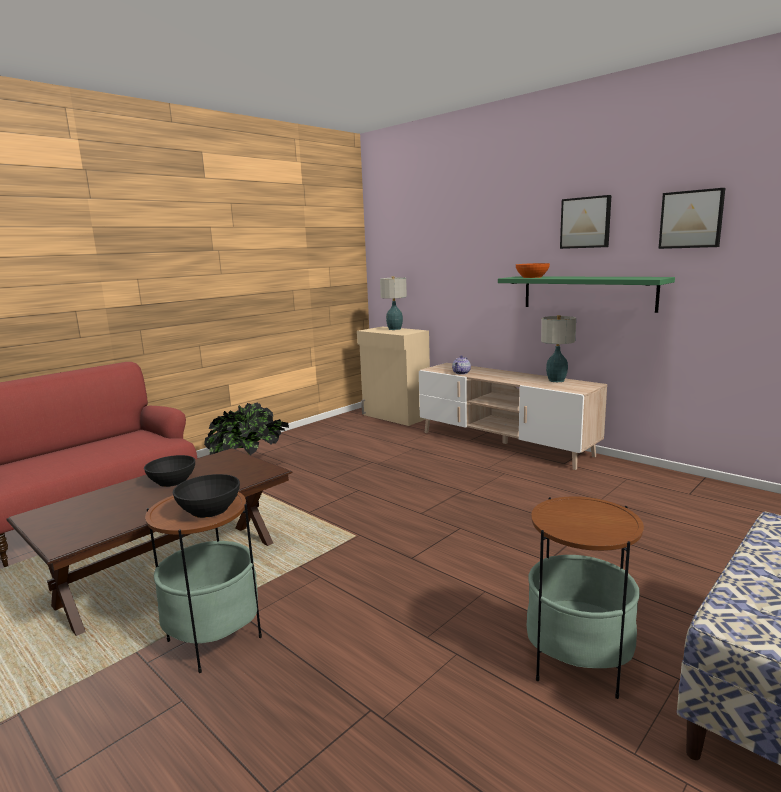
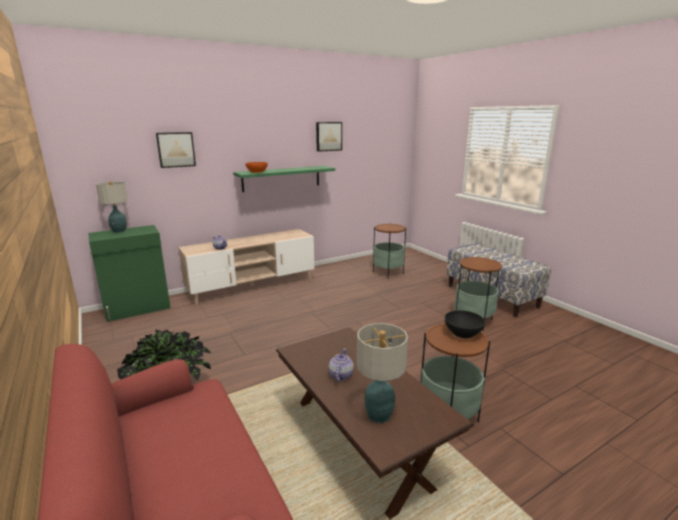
camera: 75 degrees left, 5 degrees up
black bowl [144,455,195,487] -> teapot [328,349,354,381]
beige cabinet [357,326,430,426] -> green cabinet [88,225,171,322]
table lamp [541,315,576,382] -> table lamp moved to [357,323,408,423]
picture [560,195,611,249] -> picture moved to [156,132,196,168]
none -> side table [373,223,406,279]

